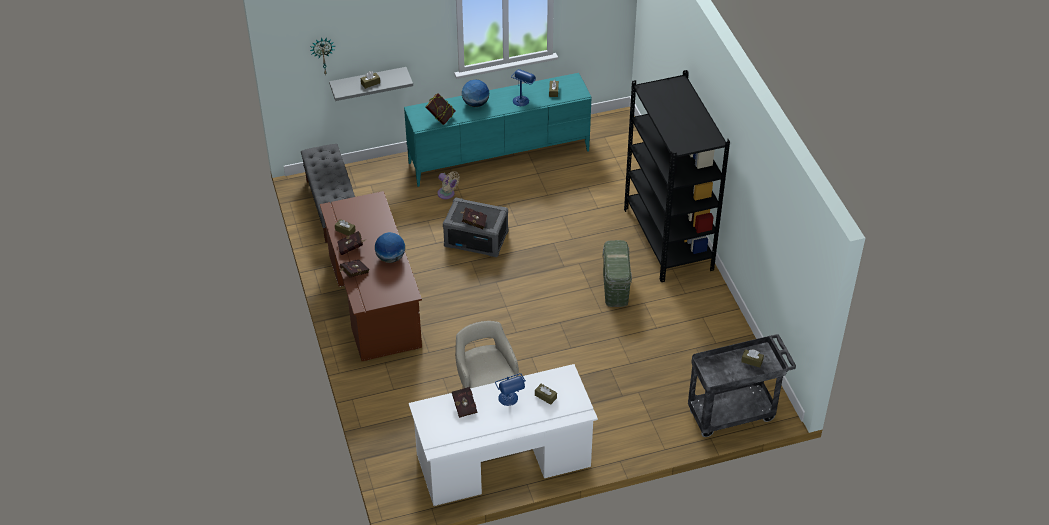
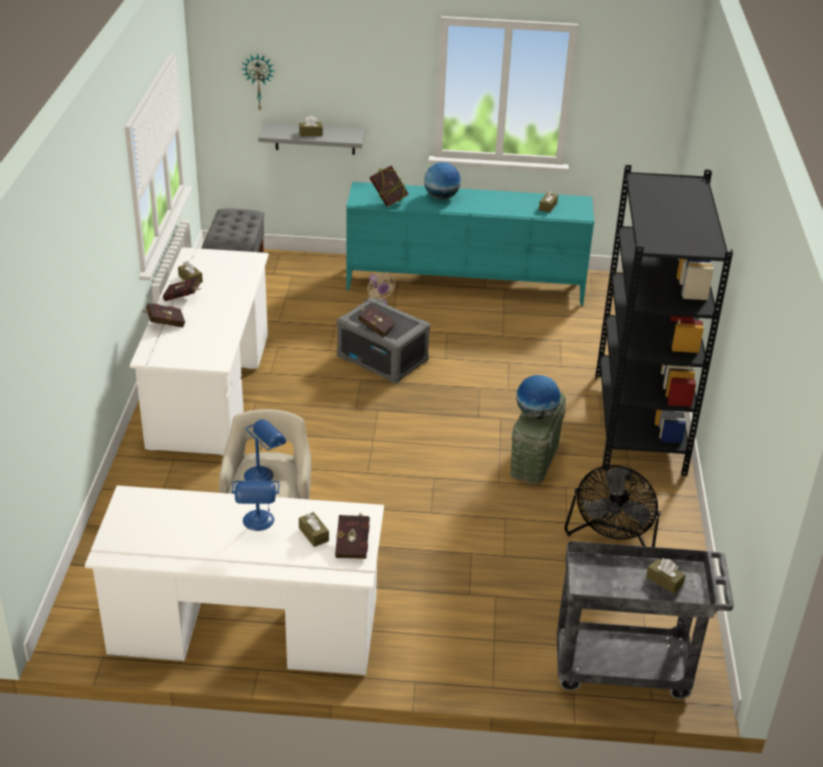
camera: 20 degrees right, 10 degrees down
brown desk [320,191,422,361] -> white desk [130,247,268,456]
globe [375,232,405,263] -> globe moved to [517,375,561,419]
red book [452,386,477,418] -> red book moved to [335,512,370,559]
blue table lamp [511,69,536,106] -> blue table lamp moved to [244,419,286,481]
none -> black fan [565,465,661,547]

